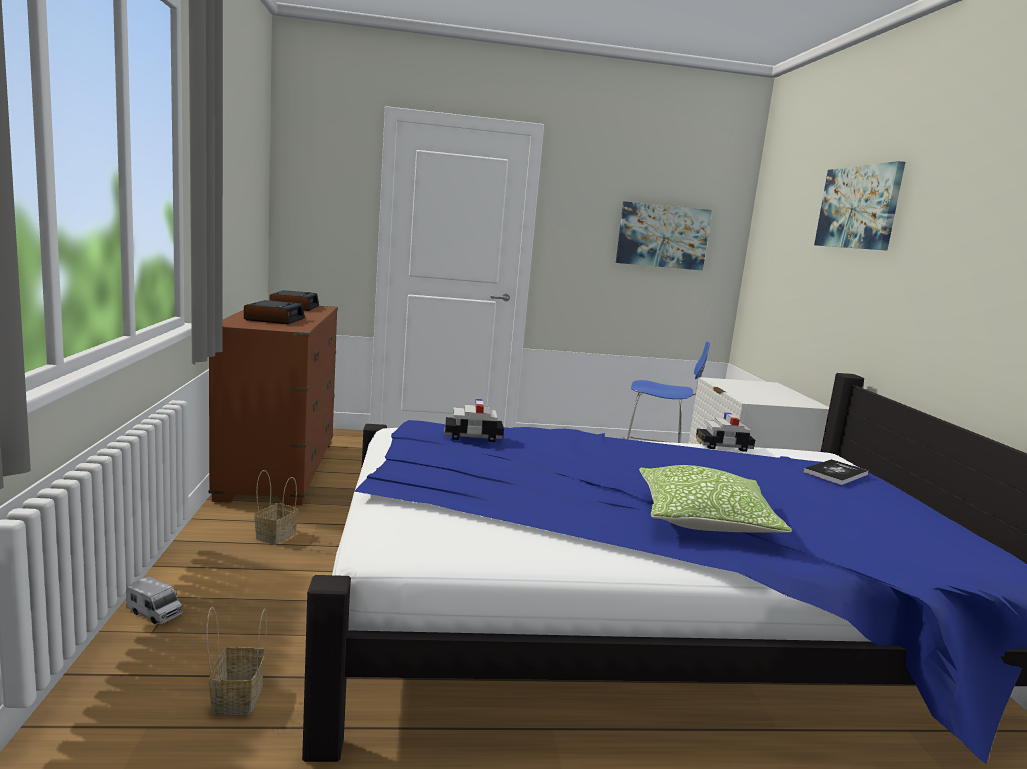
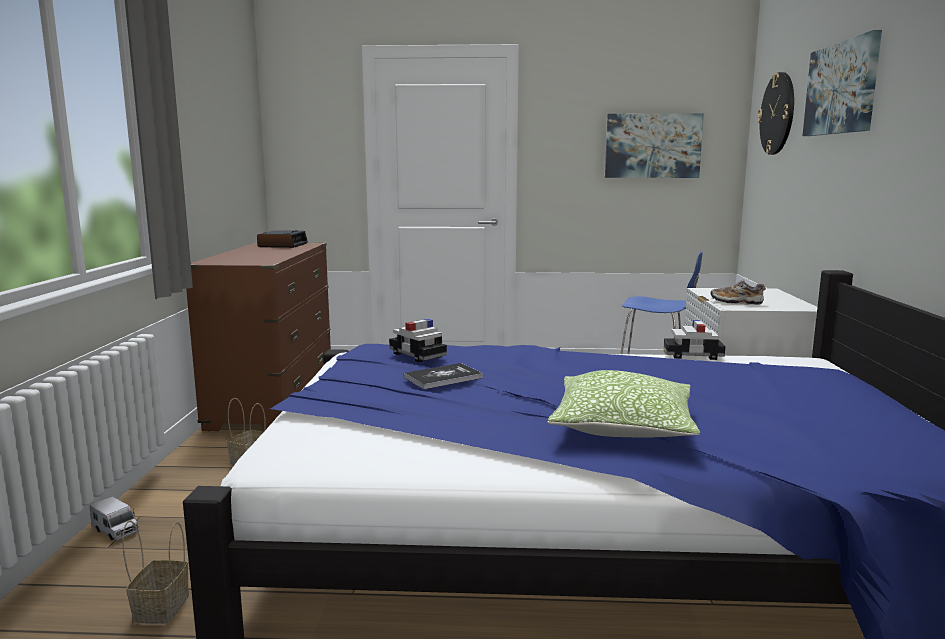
camera: 10 degrees right, 0 degrees up
alarm clock [244,300,305,324] -> none
toy car [444,399,504,442] -> toy car turned 45 degrees clockwise [389,319,447,363]
book [803,459,869,485] -> book moved to [404,363,483,389]
none -> shoe [710,279,766,305]
none -> wall clock [757,72,794,155]

